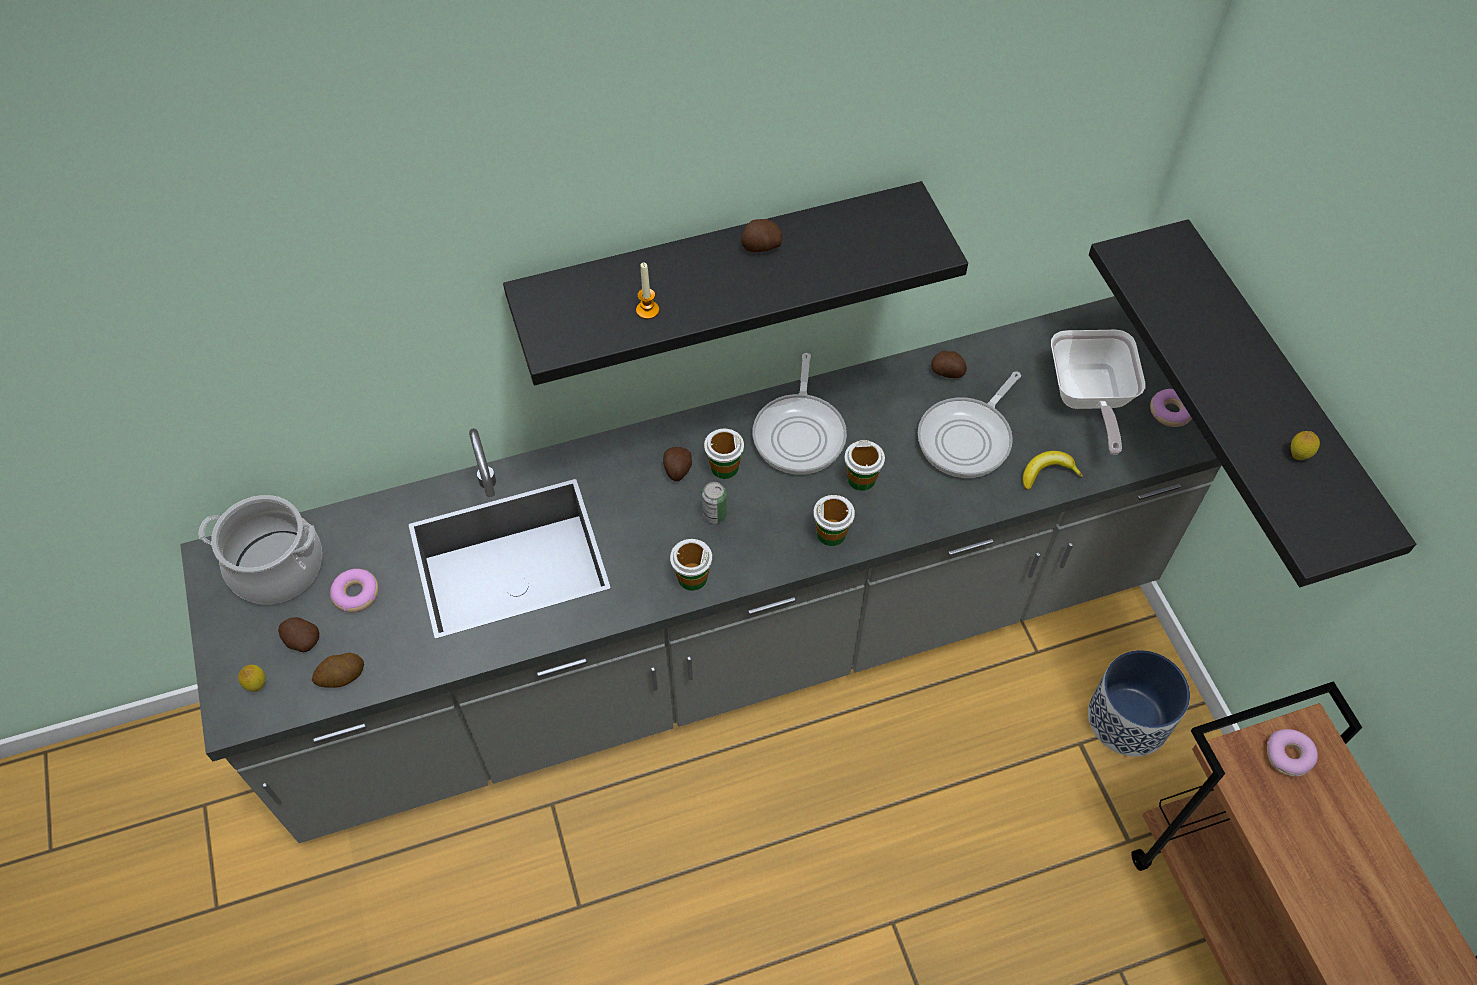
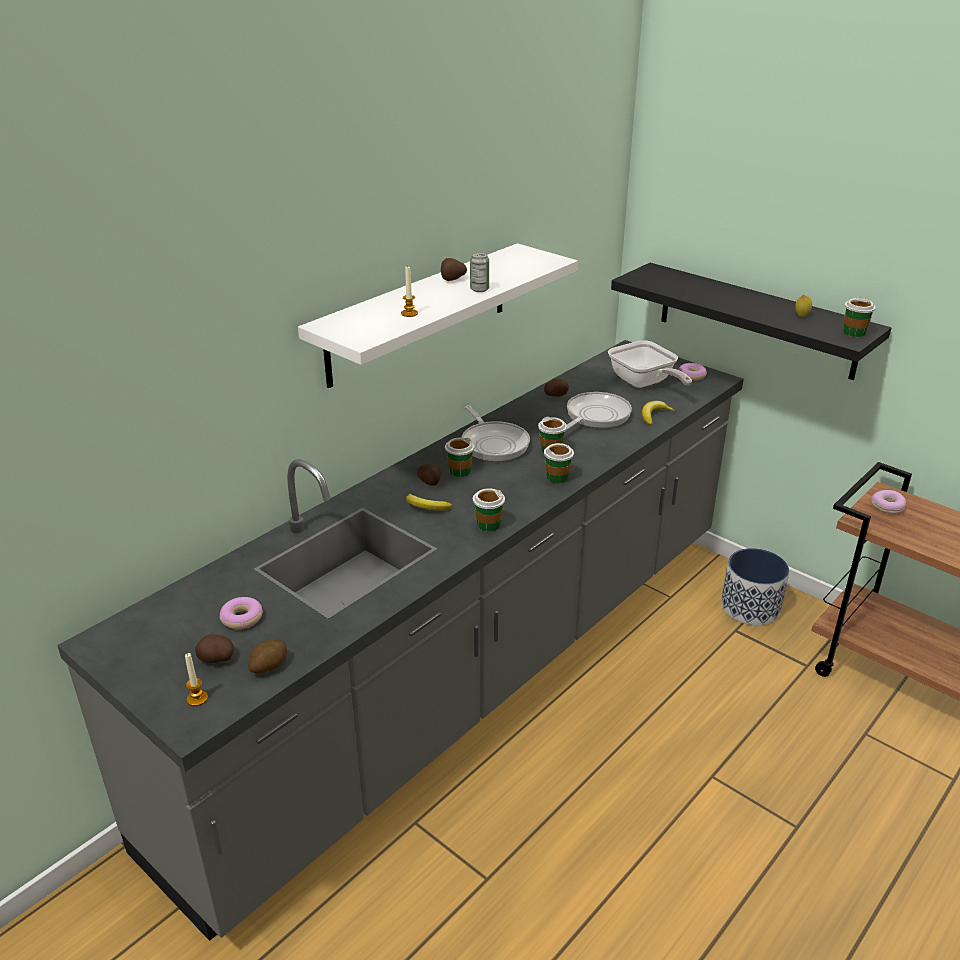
camera: 30 degrees left, 25 degrees down
cooking pot [198,495,322,604] -> none
lemon [238,665,266,692] -> candle [185,653,208,706]
black shelf [503,181,968,385] -> white shelf [298,243,578,388]
can [702,482,727,524] -> can moved to [470,252,489,292]
frying pan [918,371,1021,478] -> frying pan turned 150 degrees counterclockwise [566,392,632,430]
none -> banana [406,494,452,510]
none -> cup [843,297,876,337]

